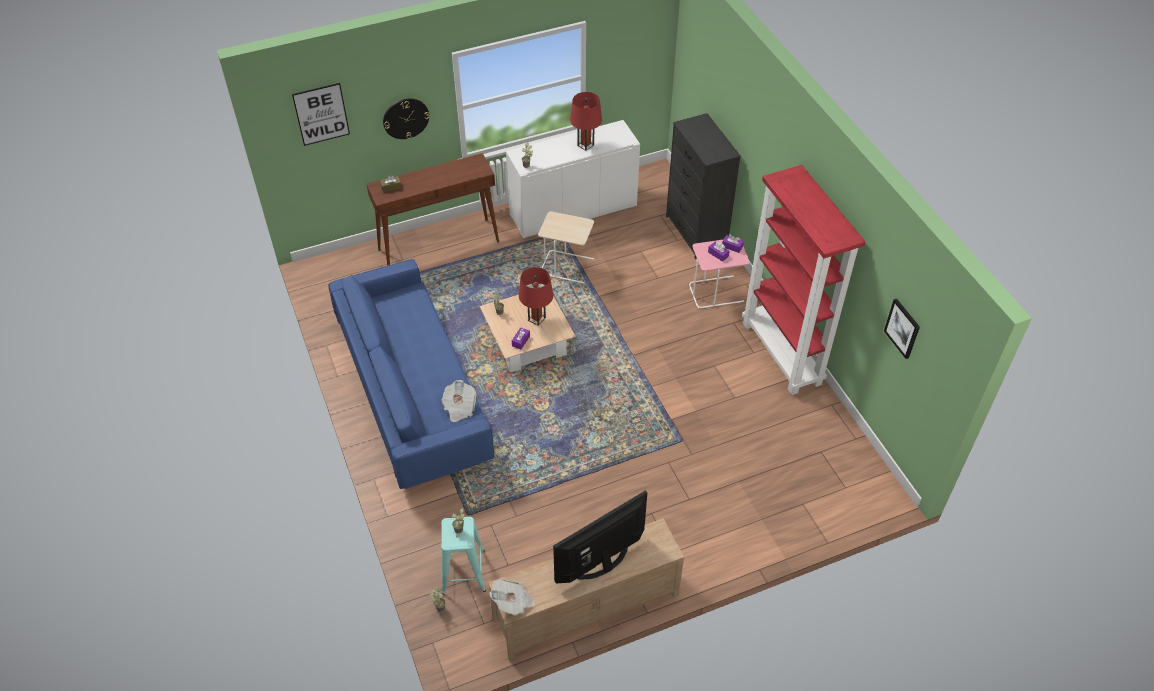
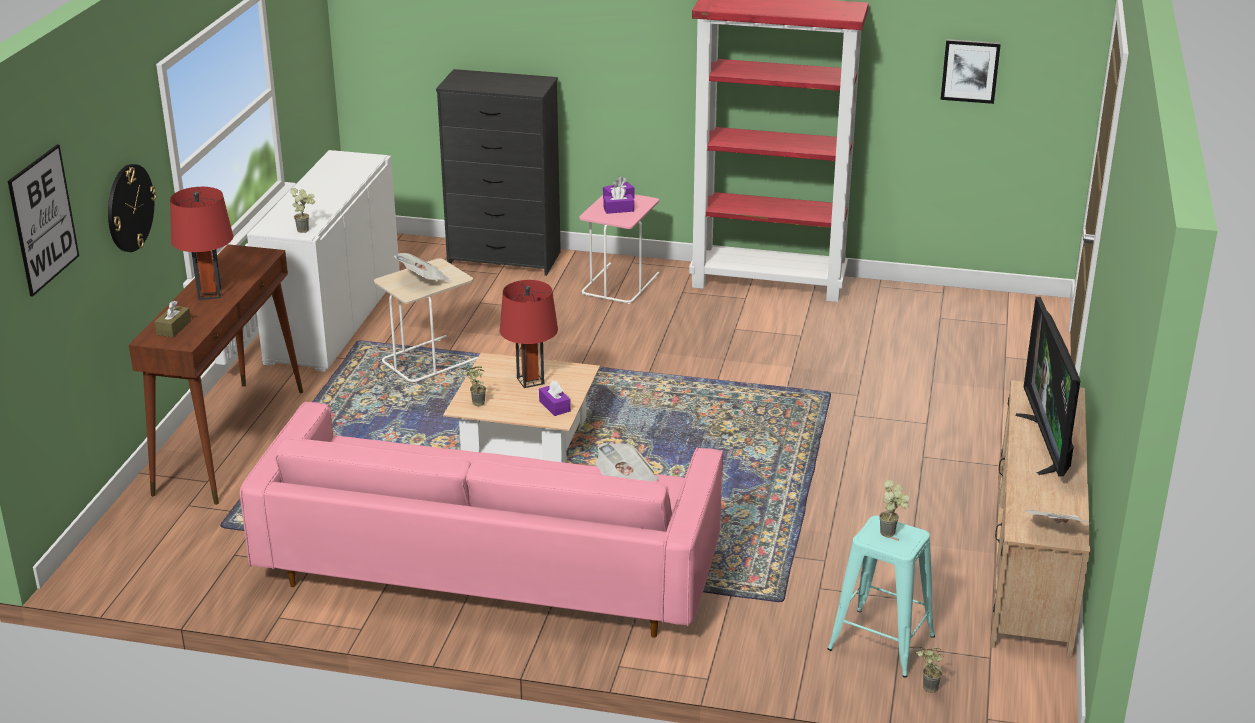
camera: 55 degrees left, 20 degrees down
blue sofa [328,259,494,489] -> pink sofa [240,402,723,638]
red table lamp [570,92,602,151] -> red table lamp moved to [170,187,234,300]
none -> newspaper [394,253,452,281]

